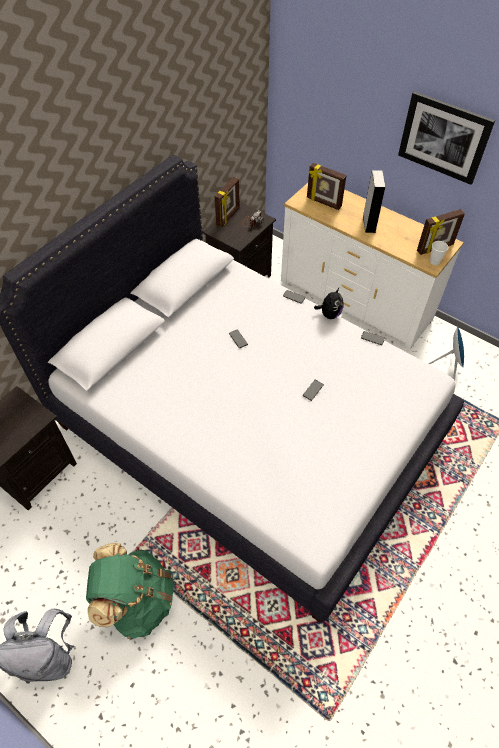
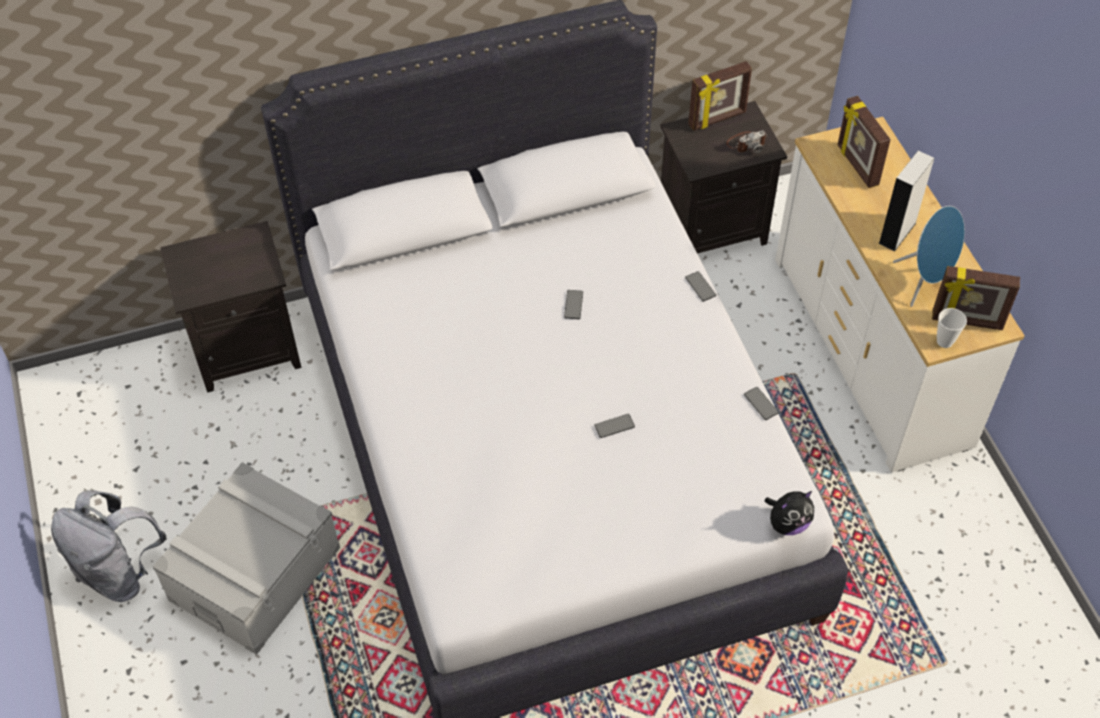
camera: 35 degrees right, 0 degrees up
green backpack [86,543,173,639] -> grey storage box [153,462,340,655]
plush toy [314,288,343,319] -> plush toy moved to [765,491,814,535]
picture [398,91,495,185] -> none
blue speaker [429,327,464,381] -> blue speaker moved to [893,206,965,307]

